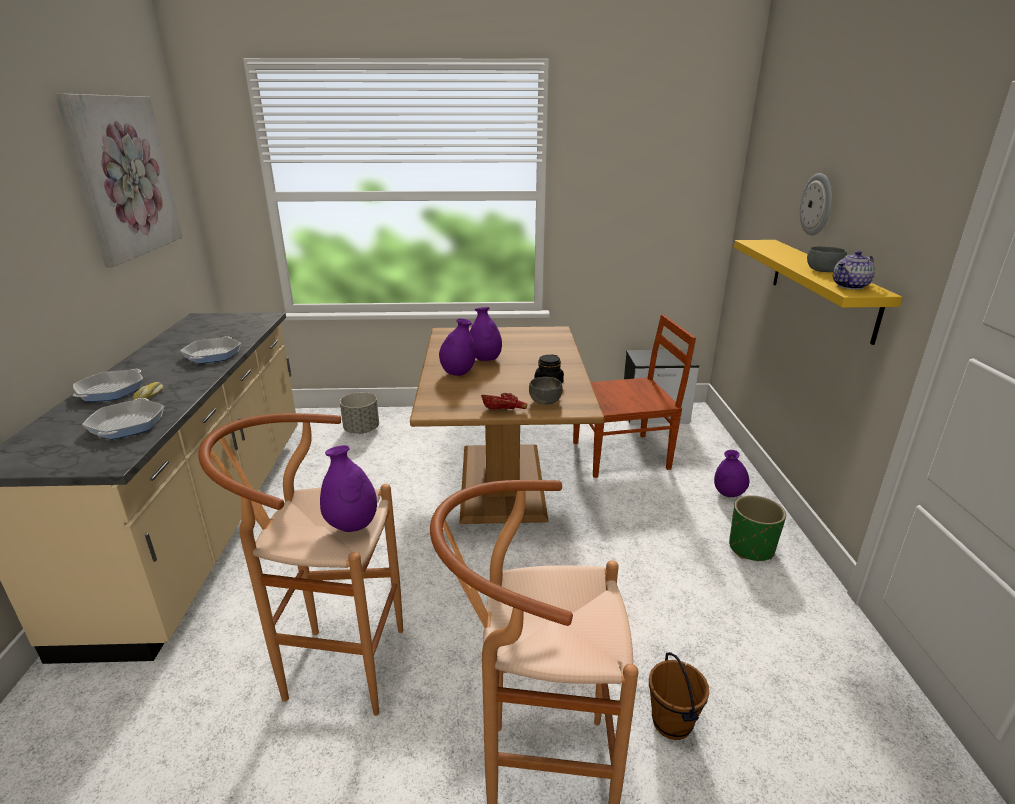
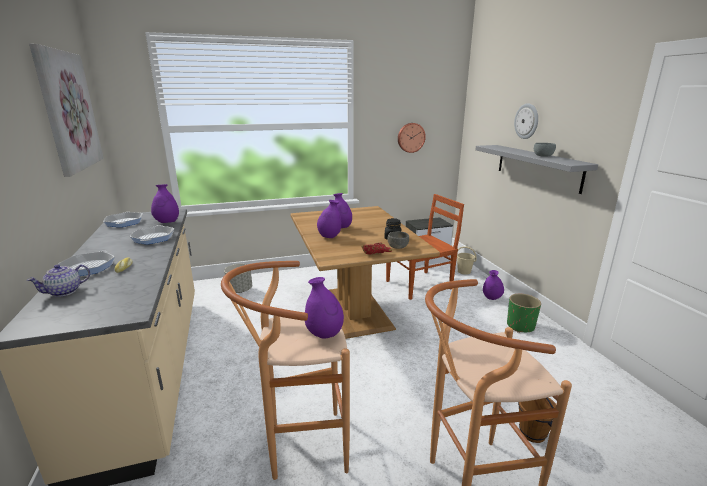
camera: 15 degrees left, 5 degrees down
frying pan [82,398,164,439] -> frying pan moved to [103,212,143,227]
yellow shelf [734,240,903,345] -> grey shelf [475,145,598,194]
teapot [833,251,875,290] -> teapot moved to [27,264,90,297]
none -> purple vase [151,184,179,223]
none -> wall clock [398,123,426,153]
none -> beige bucket [457,246,476,275]

